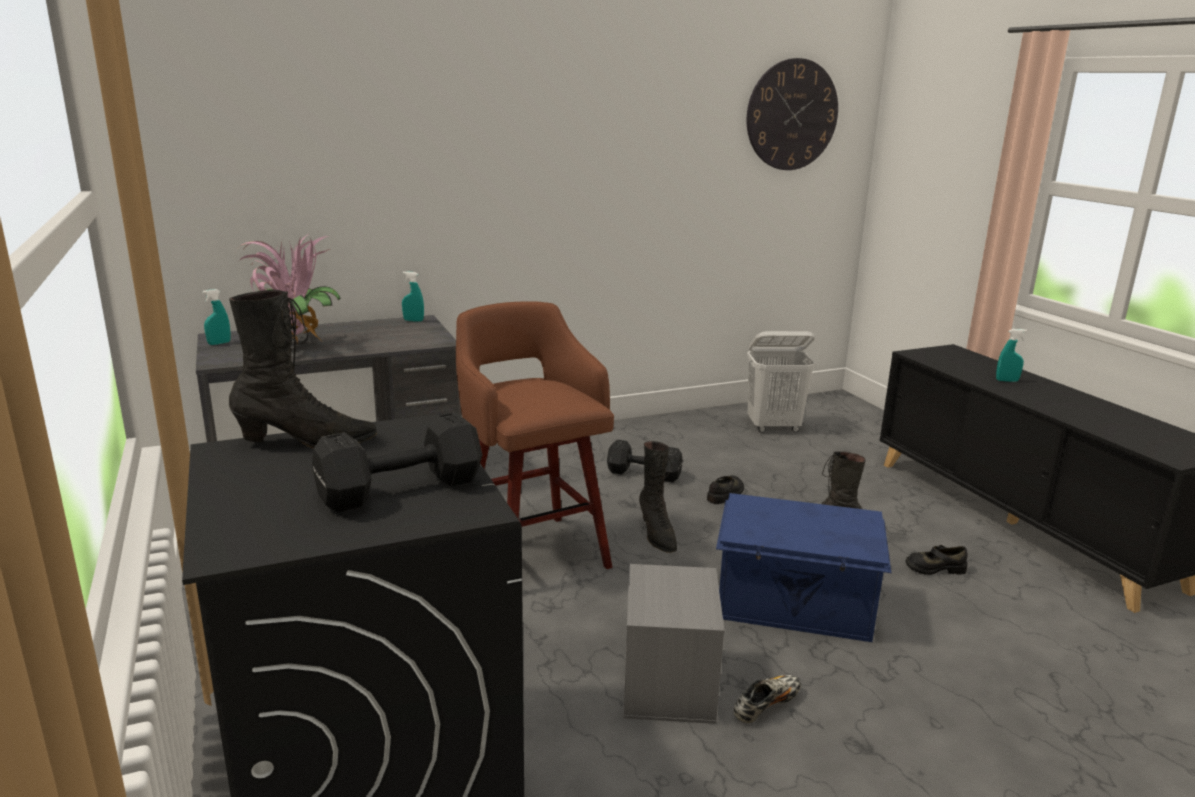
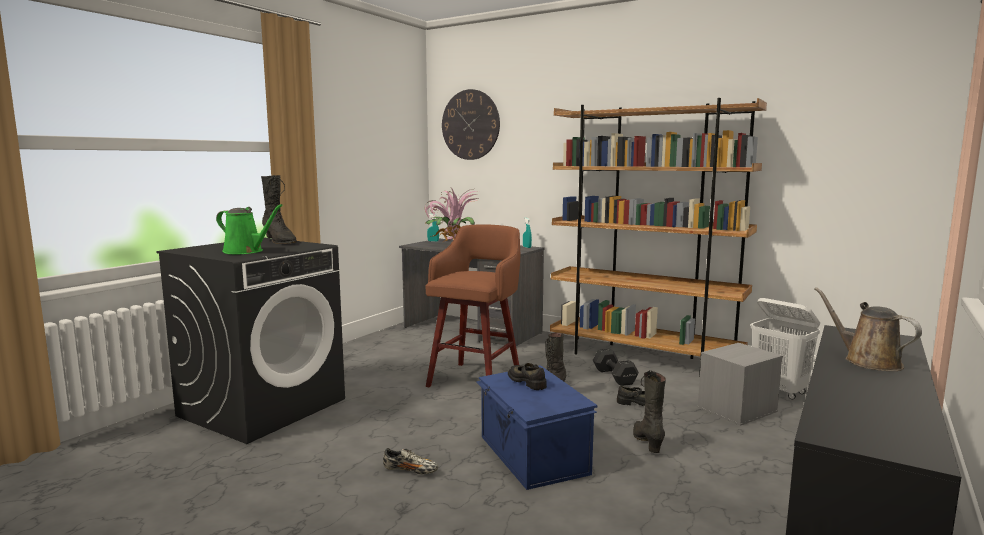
camera: 55 degrees right, 10 degrees down
black dumbbell [312,412,482,513] -> green watering can [216,204,283,254]
grey storage box [623,564,725,724] -> grey storage box moved to [697,343,783,426]
wall clock [747,58,838,170] -> wall clock moved to [442,89,500,160]
black shoe [905,545,968,575] -> black shoe moved to [508,363,547,390]
turquoise spray bottle [996,329,1027,382] -> brown watering can [814,287,922,371]
none -> brown bookcase [550,98,767,377]

